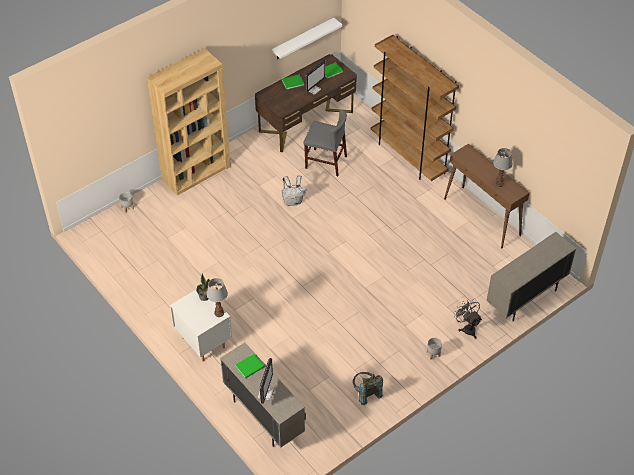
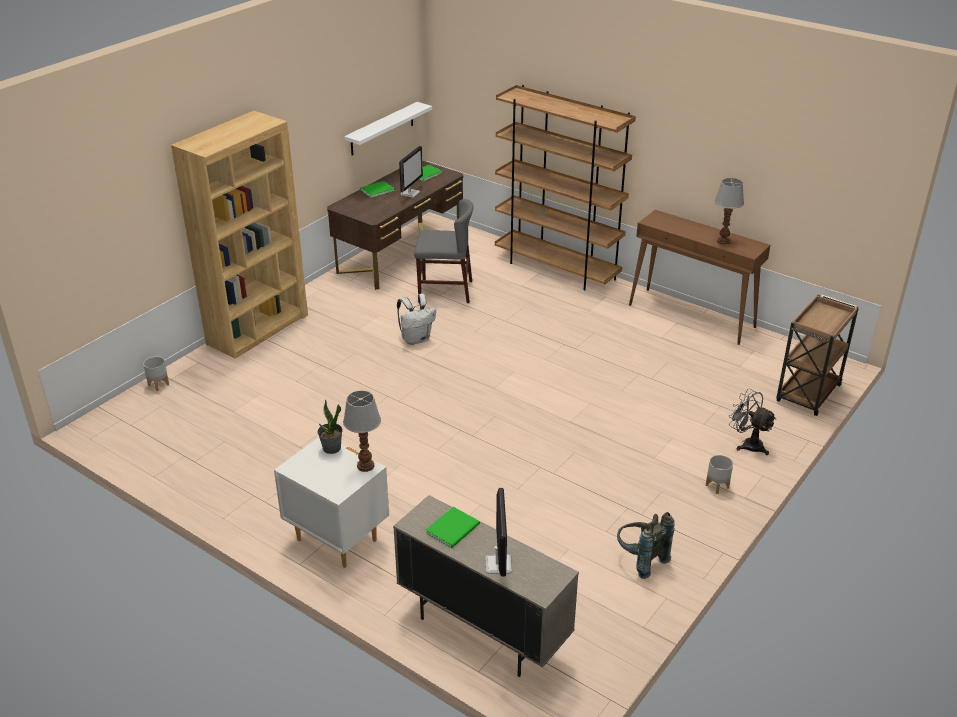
camera: 15 degrees left, 15 degrees down
beige cabinet [486,232,576,321] -> brown cart [776,294,859,416]

